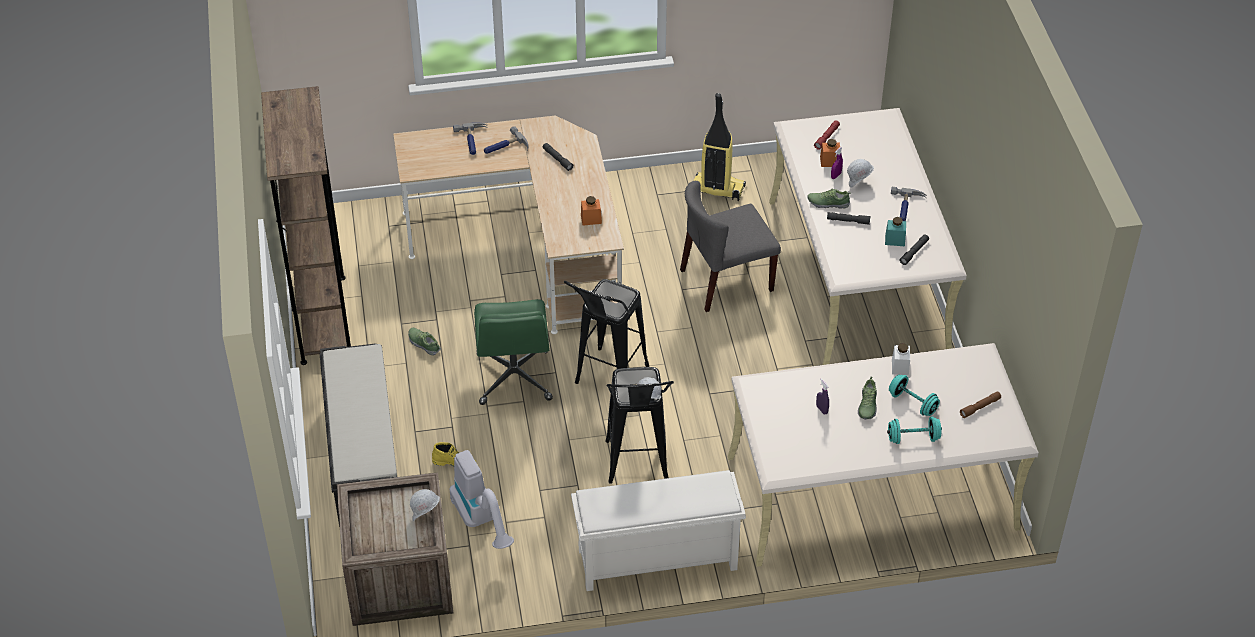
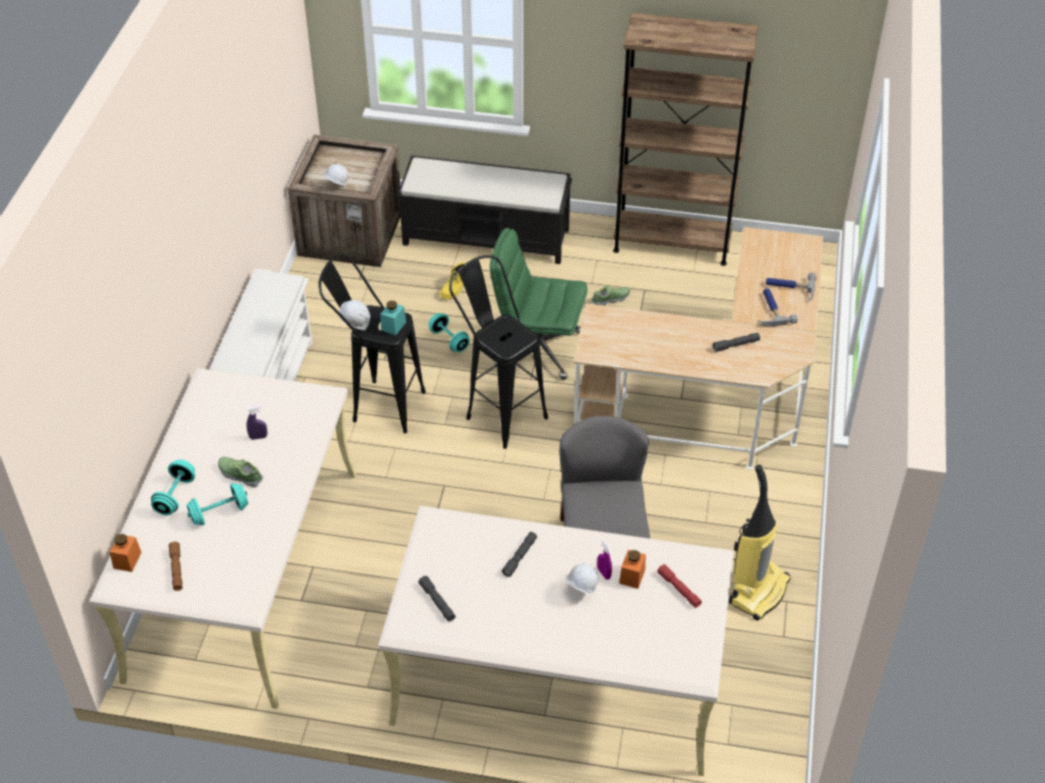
camera: 110 degrees right, 0 degrees up
vacuum cleaner [450,450,514,549] -> none
orange jar [581,196,602,226] -> orange jar moved to [110,534,142,572]
shoe [807,189,850,209] -> none
turquoise jar [885,217,906,246] -> turquoise jar moved to [380,301,406,336]
hammer [891,187,927,221] -> none
white jar [892,343,910,375] -> none
none -> turquoise dumbbell [429,313,470,352]

